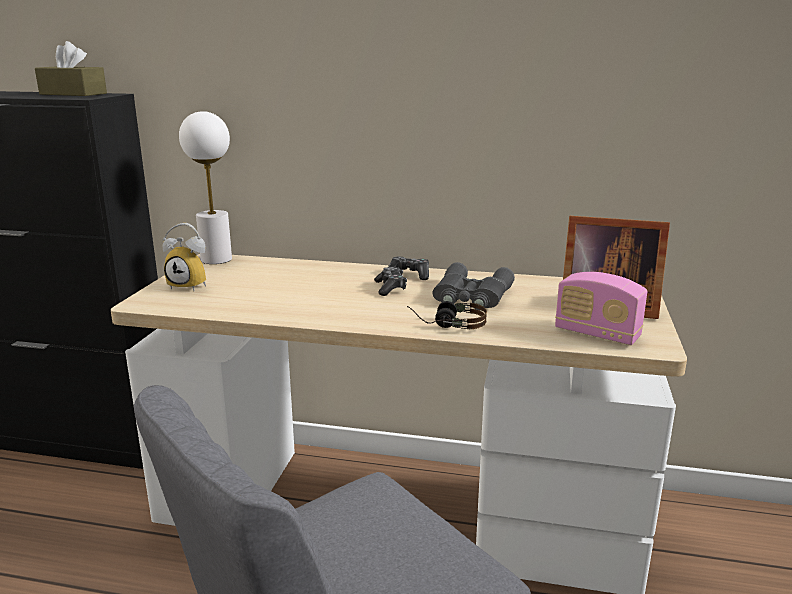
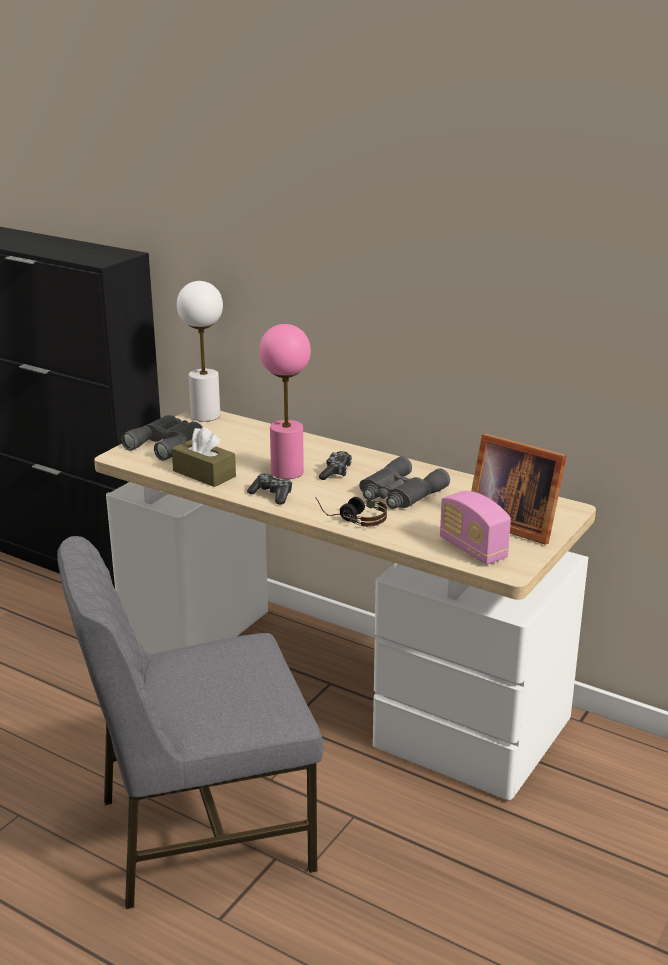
camera: 20 degrees right, 5 degrees up
brown tissue box [35,41,107,96] -> brown tissue box moved to [172,427,236,487]
alarm clock [162,223,206,291] -> grey binoculars [121,415,203,461]
game controller [388,257,429,280] -> game controller moved to [247,473,292,505]
none -> pink table lamp [259,324,311,479]

